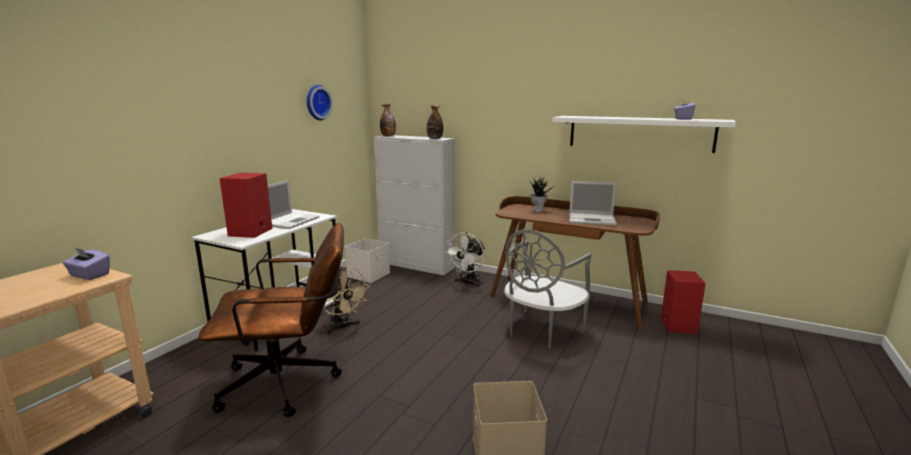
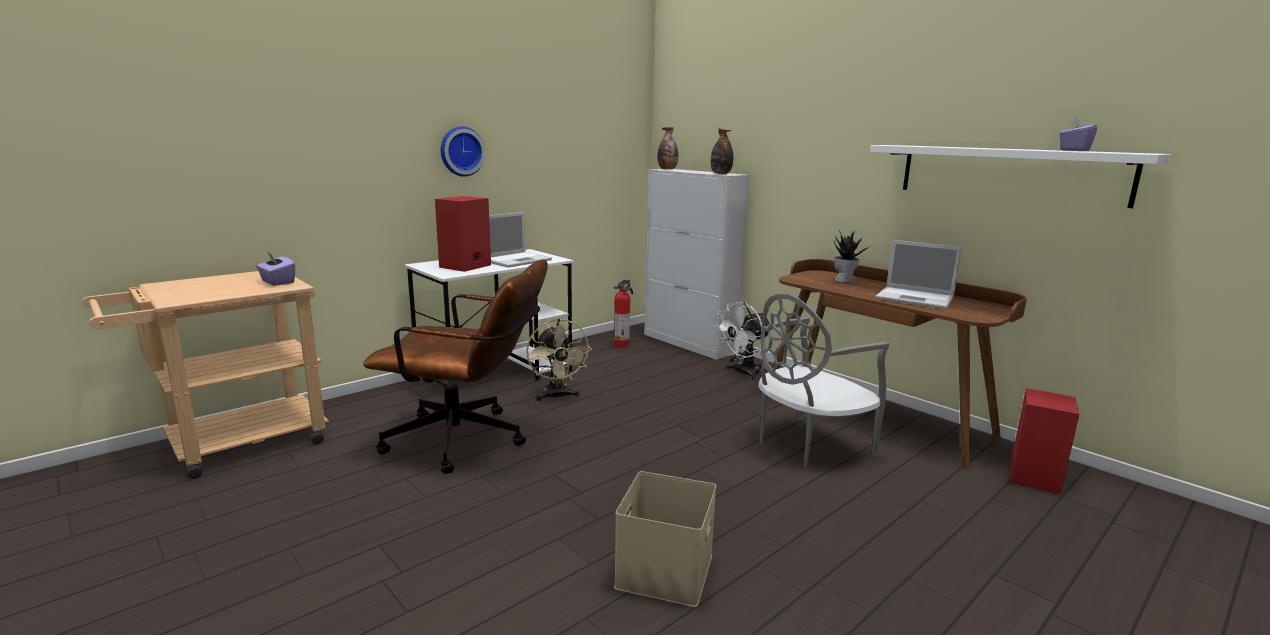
camera: 20 degrees right, 0 degrees up
wall clock [307,85,333,120] -> wall clock moved to [441,126,485,177]
white storage box [345,238,390,283] -> fire extinguisher [614,280,633,348]

